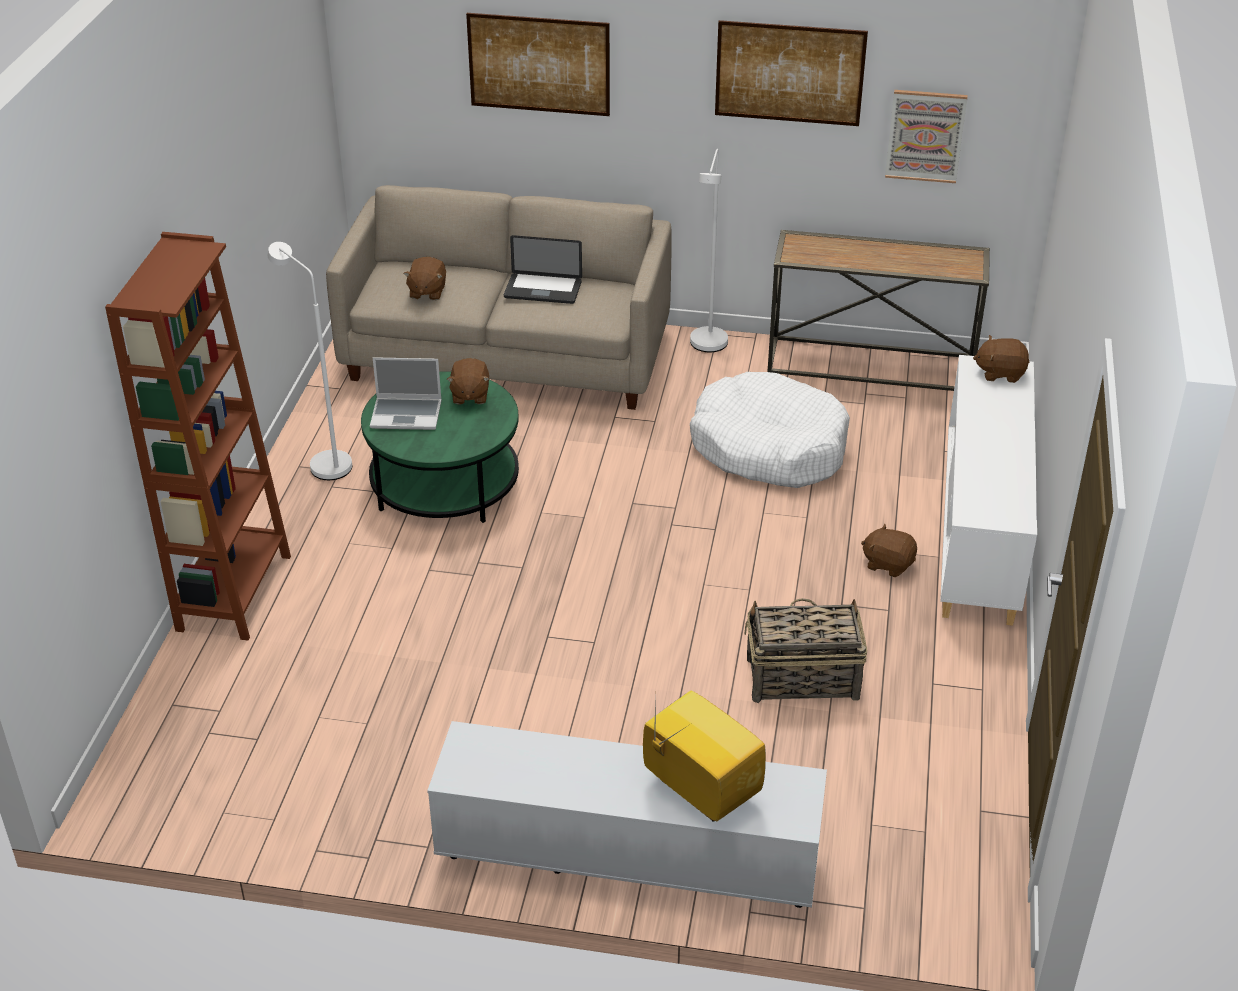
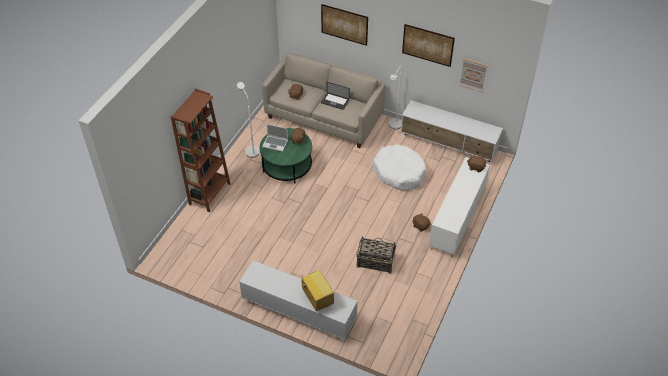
camera: 15 degrees right, 10 degrees up
console table [768,230,990,391] -> white tv stand [401,100,503,162]

